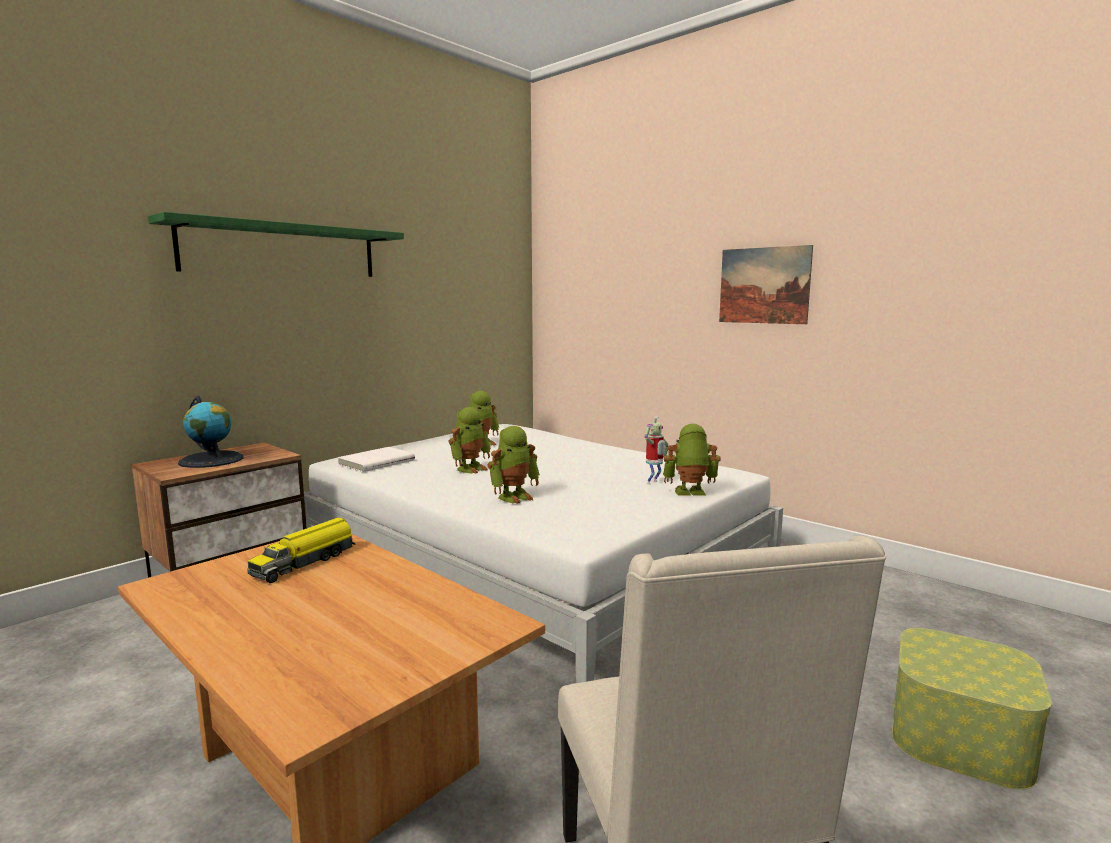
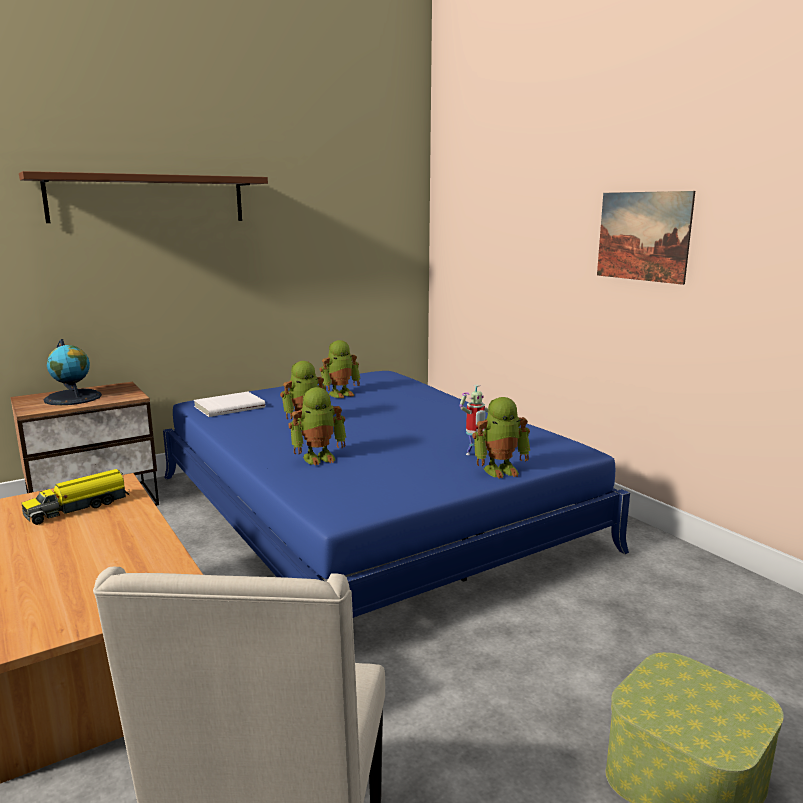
camera: 15 degrees right, 5 degrees up
green shelf [148,212,404,277] -> brown shelf [19,171,268,223]
white bed [304,424,783,683] -> blue bed [163,371,630,618]
toy robot [663,424,721,496] -> toy robot turned 150 degrees clockwise [472,397,530,479]

